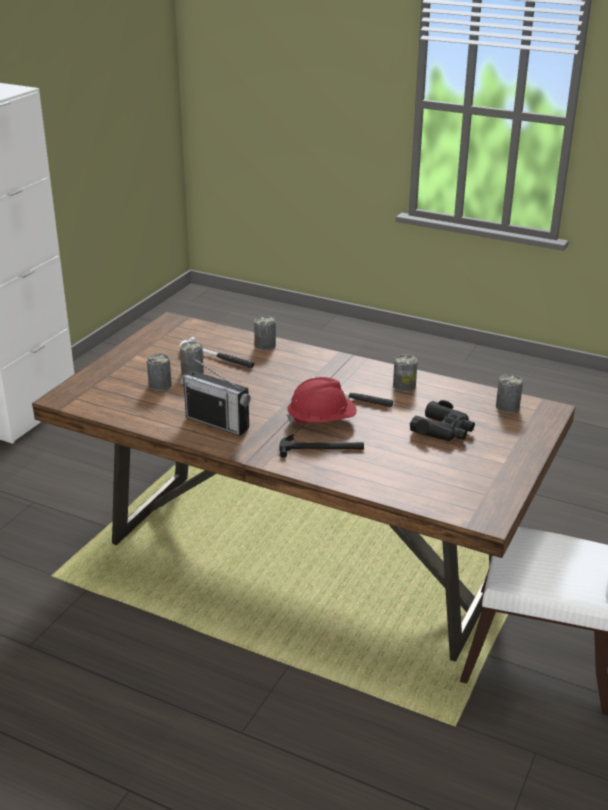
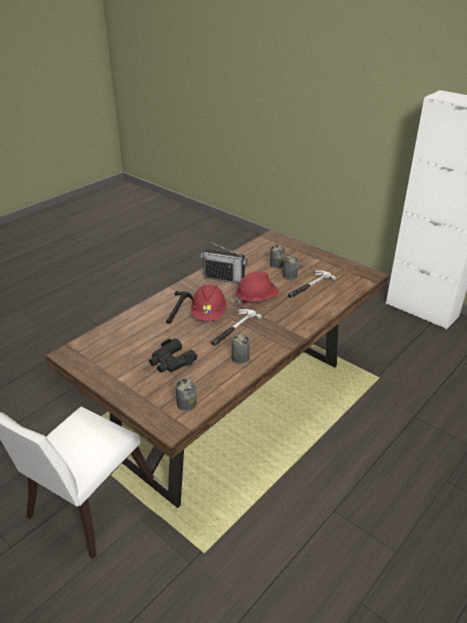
camera: 105 degrees right, 5 degrees up
radio [180,357,251,436] -> radio turned 120 degrees counterclockwise [201,241,248,284]
can [254,316,276,351] -> none
none -> red hard hat [235,272,279,304]

